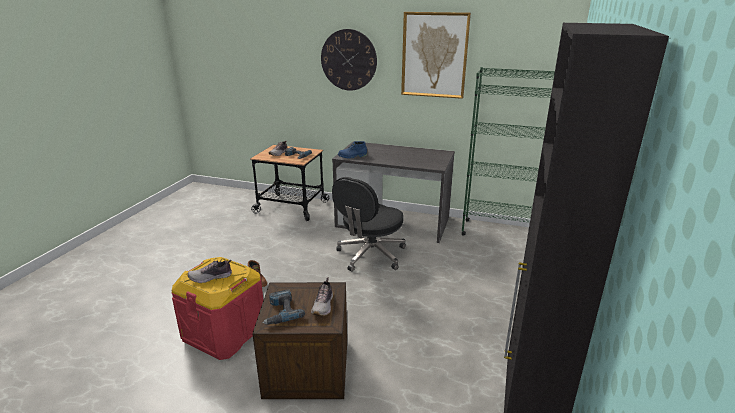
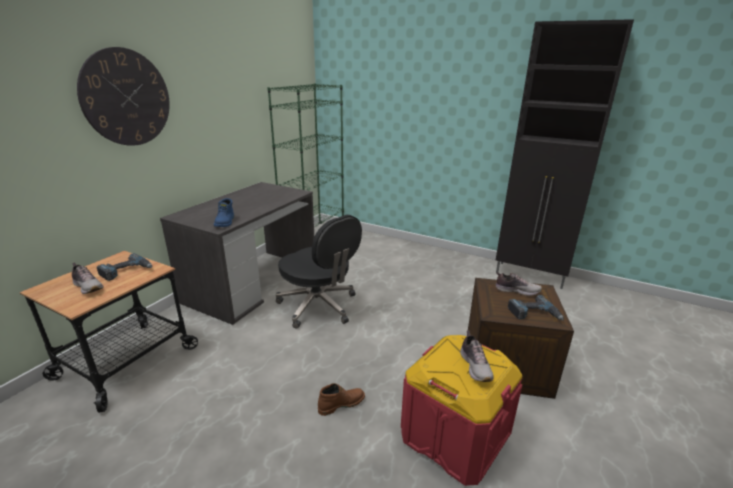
camera: 80 degrees left, 0 degrees up
picture [401,12,471,99] -> none

